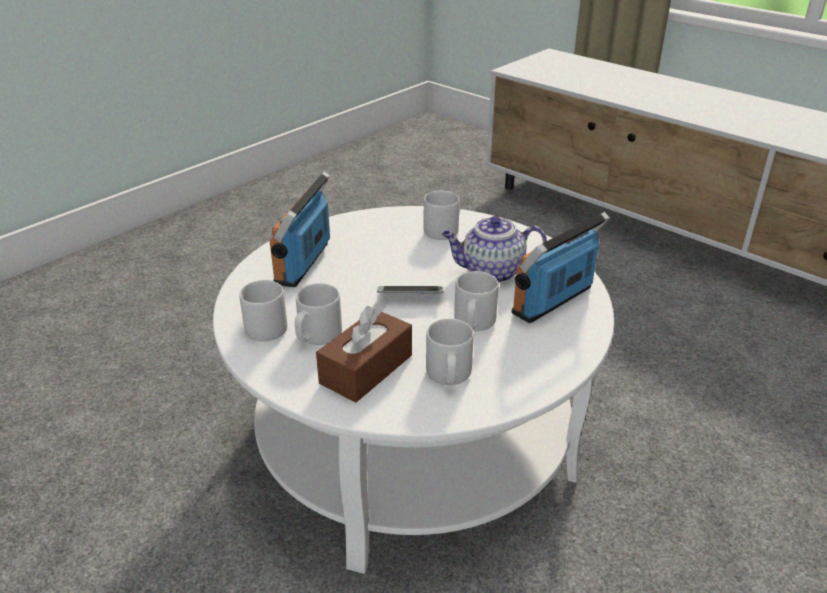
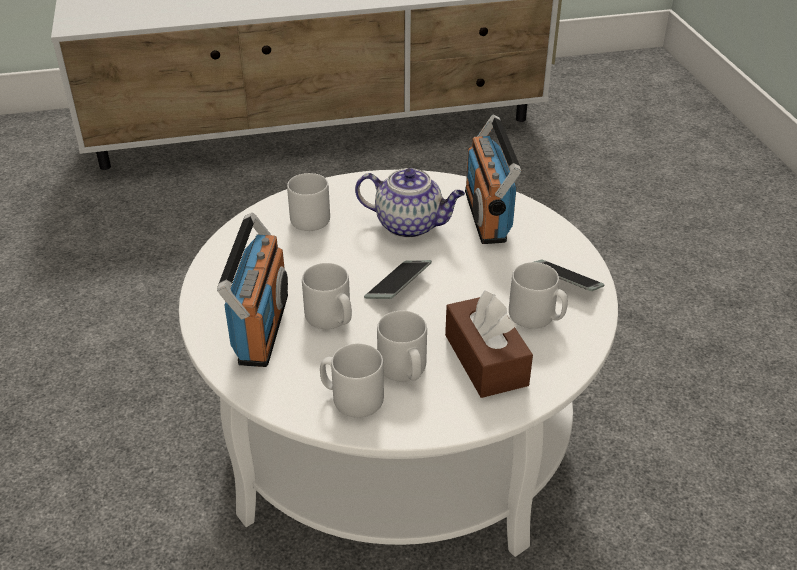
camera: 55 degrees left, 5 degrees up
radio [270,172,330,287] -> radio turned 135 degrees counterclockwise [217,212,288,367]
teapot [442,216,547,283] -> teapot turned 105 degrees counterclockwise [355,168,465,238]
grey mug [454,271,499,331] -> grey mug moved to [302,263,352,329]
none -> phone [534,259,605,291]

